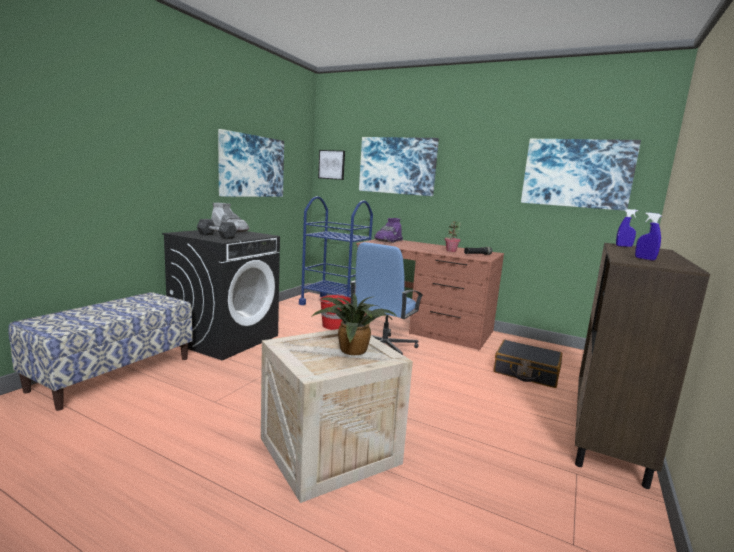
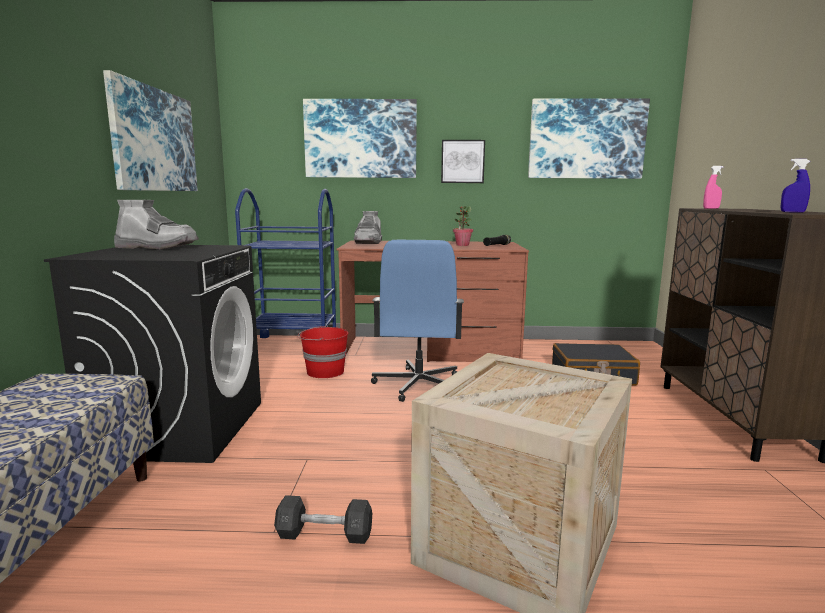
camera: 25 degrees left, 0 degrees up
grey dumbbell [197,219,237,239] -> grey dumbbell moved to [274,495,372,544]
potted plant [311,294,398,355] -> none
picture [318,150,345,180] -> picture moved to [441,140,485,183]
purple boot [374,218,403,243] -> grey boot [354,211,382,244]
blue spray bottle [616,209,638,247] -> pink spray bottle [703,166,724,209]

